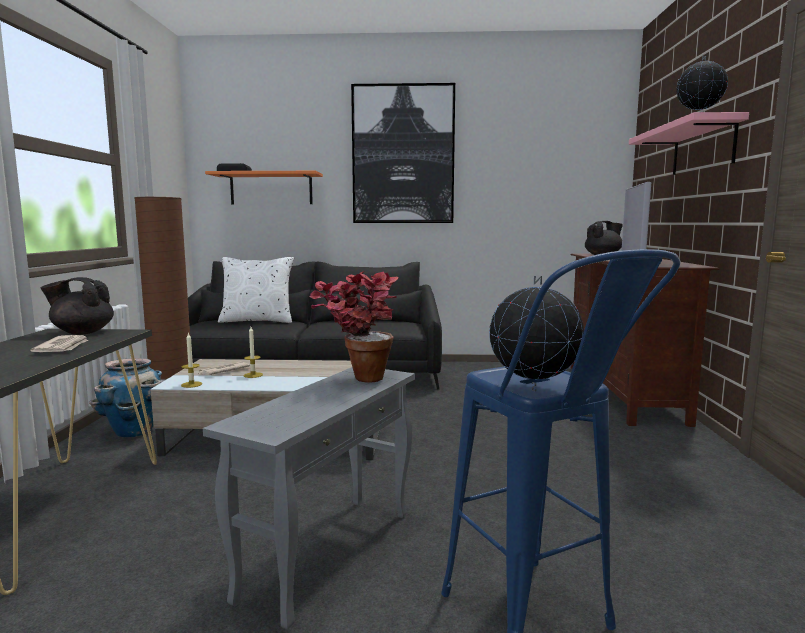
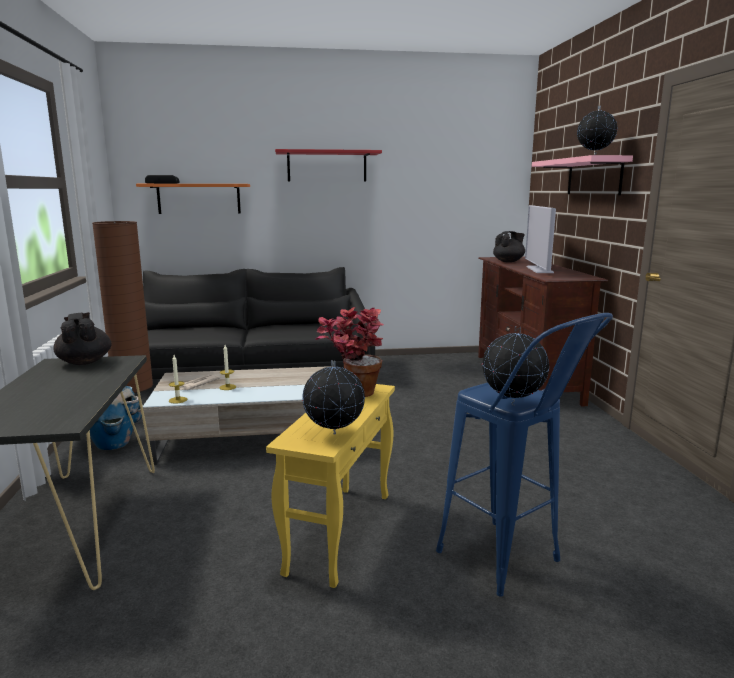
camera: 10 degrees left, 5 degrees up
newspaper [30,335,89,352] -> none
black teapot [40,277,114,335] -> black teapot turned 75 degrees clockwise [53,312,111,365]
grey side table [203,367,415,630] -> yellow side table [266,384,395,588]
white pillow [218,257,294,323] -> none
picture [351,83,455,223] -> red shelf [275,149,382,182]
none -> globe [302,360,365,435]

